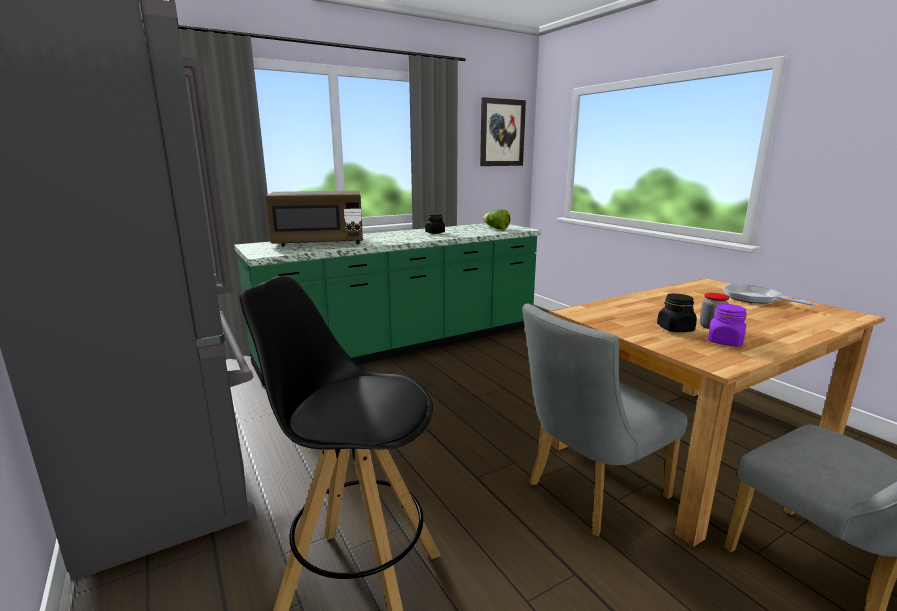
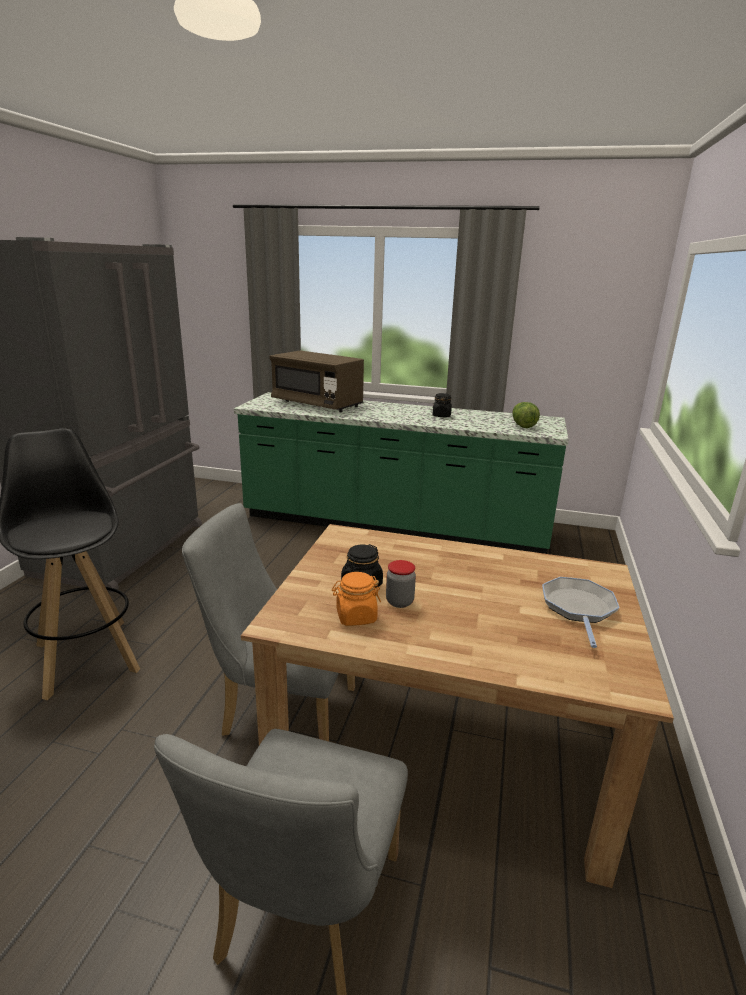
camera: 45 degrees right, 5 degrees up
picture [480,97,526,166] -> none
purple jar [708,304,747,347] -> orange jar [332,572,381,626]

